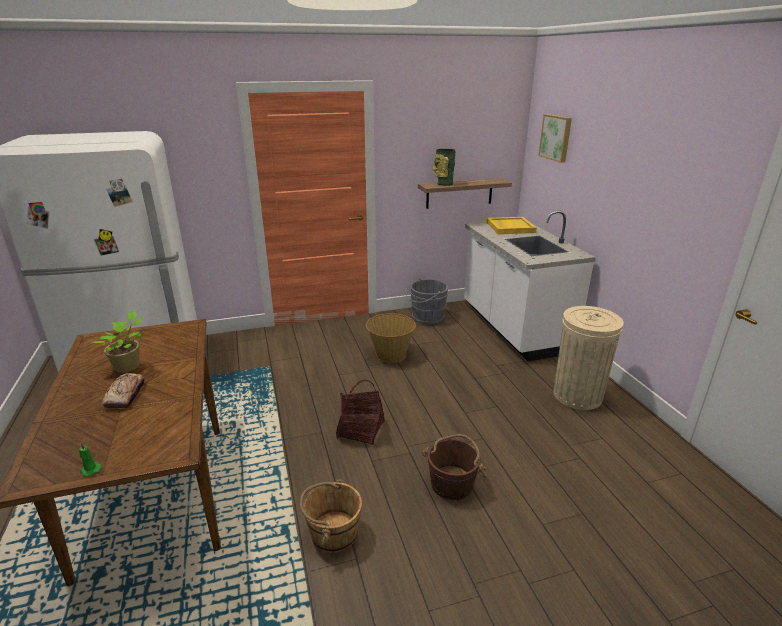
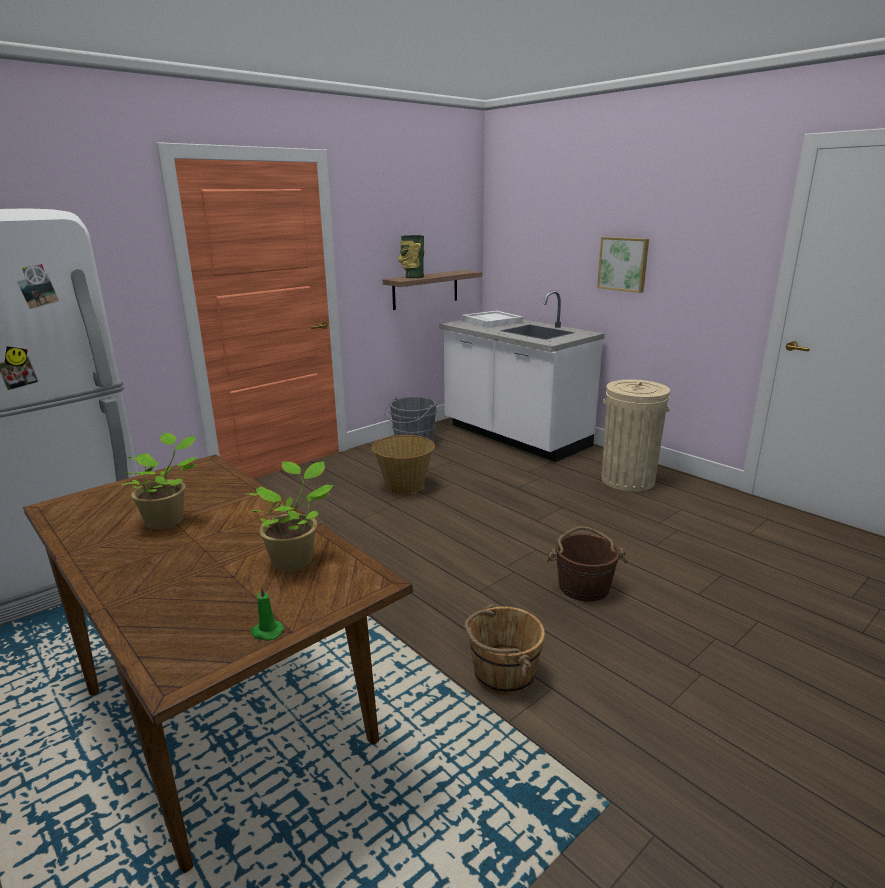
camera: 25 degrees left, 5 degrees down
bread [102,373,145,409] -> none
basket [336,380,385,445] -> none
yellow tray [487,217,537,234] -> white tray [462,311,523,328]
picture [538,114,572,163] -> picture moved to [597,237,649,293]
none -> potted plant [246,461,334,571]

